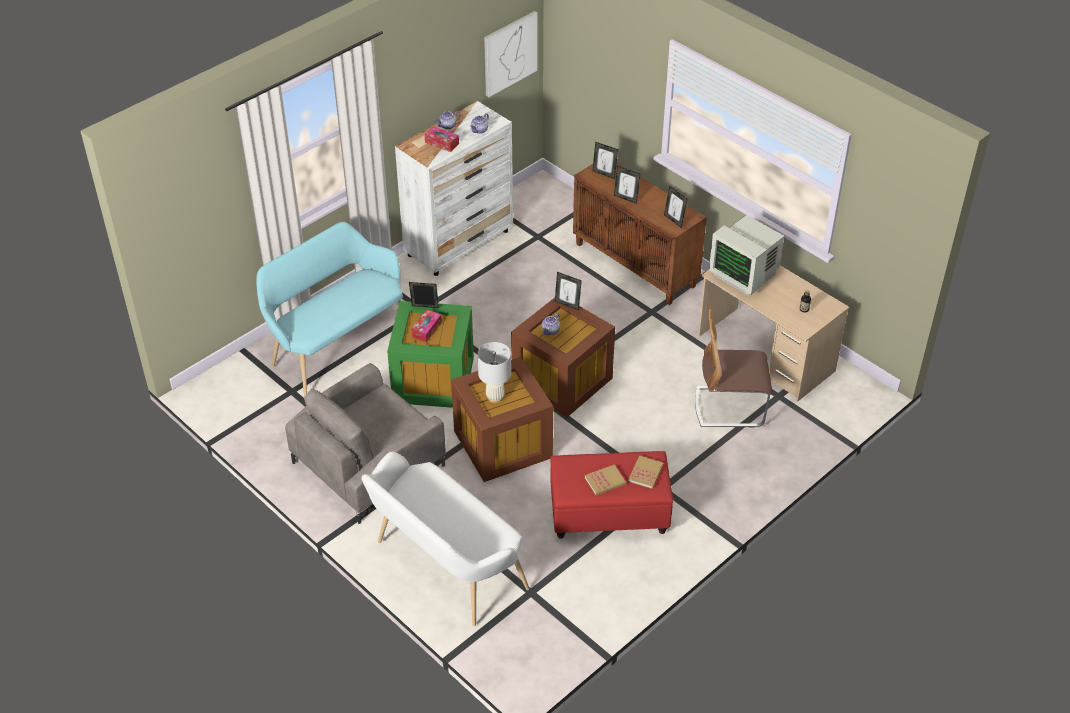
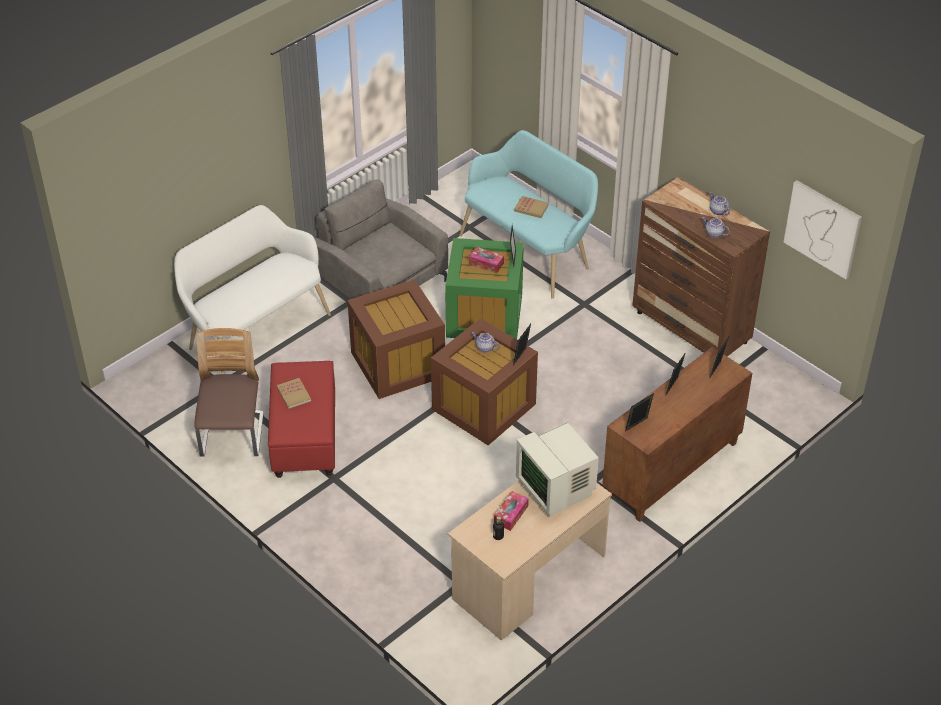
camera: 90 degrees right, 0 degrees up
white dresser [395,101,513,276] -> brown dresser [632,177,770,356]
tissue box [424,126,459,152] -> tissue box moved to [494,491,529,531]
white table lamp [478,342,511,403] -> none
book [628,455,663,489] -> book moved to [514,196,549,218]
chair [695,306,772,428] -> chair moved to [194,328,264,456]
monitor [709,215,784,296] -> monitor turned 75 degrees counterclockwise [516,423,599,517]

